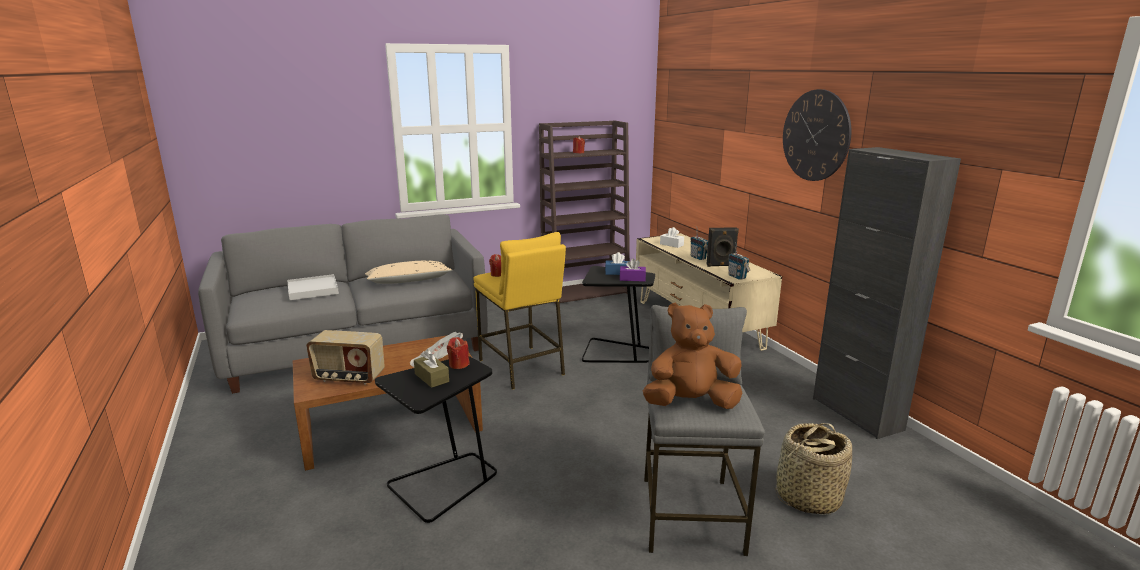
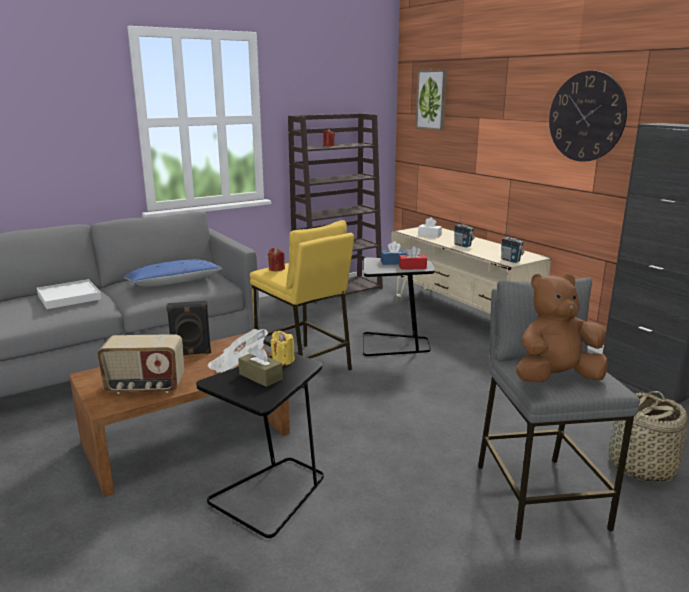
camera: 10 degrees left, 0 degrees up
beige pillow [365,260,452,284] -> blue pillow [123,259,223,286]
red candle [447,337,470,369] -> yellow candle [270,331,295,366]
purple tissue box [620,258,646,282] -> red tissue box [399,246,427,270]
black speaker [707,228,739,267] -> black speaker moved to [166,301,211,355]
none -> picture [415,69,447,131]

